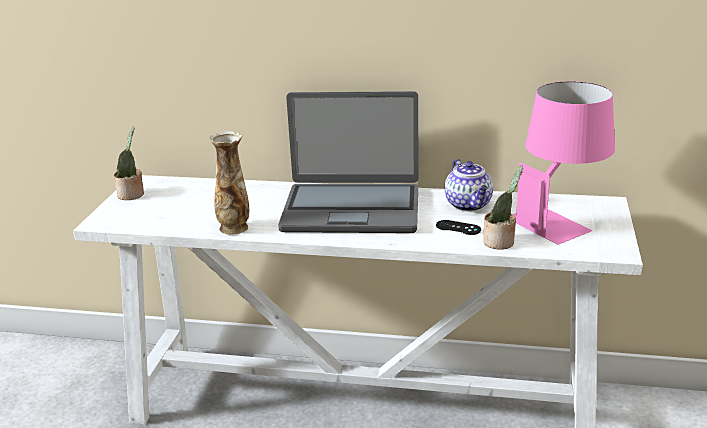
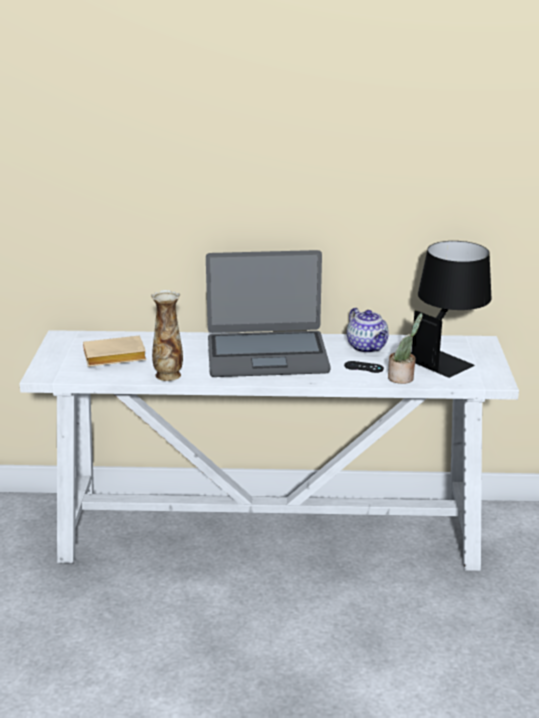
camera: 10 degrees left, 0 degrees up
potted plant [114,127,144,200] -> none
pink table lamp [512,81,615,244] -> black table lamp [411,241,492,378]
none -> beige book [83,336,146,367]

